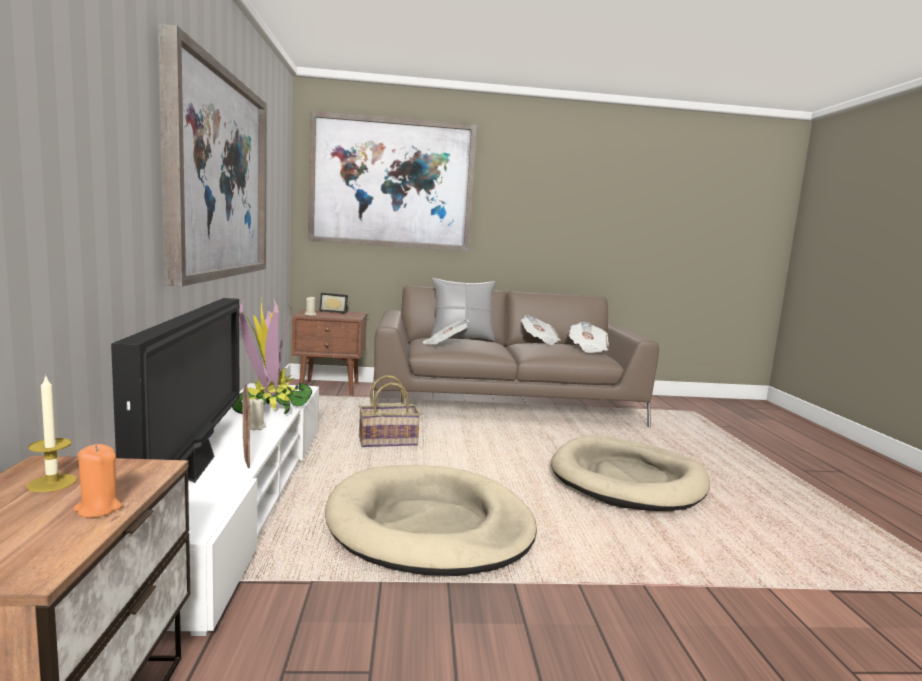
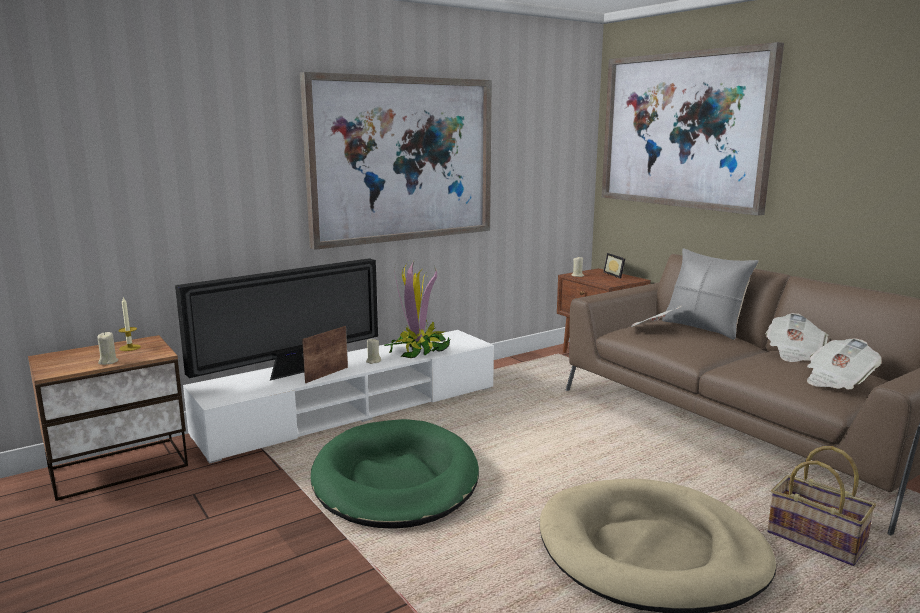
camera: 60 degrees right, 5 degrees up
orange candle [73,444,122,518] -> beige candle [97,332,119,365]
beige dog bed [325,465,537,576] -> green dog bed [311,419,479,529]
basket [359,375,421,447] -> basket moved to [767,446,876,566]

